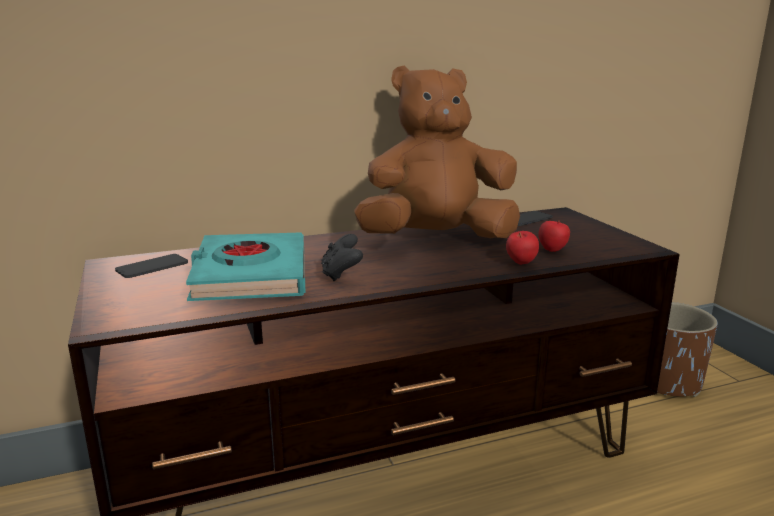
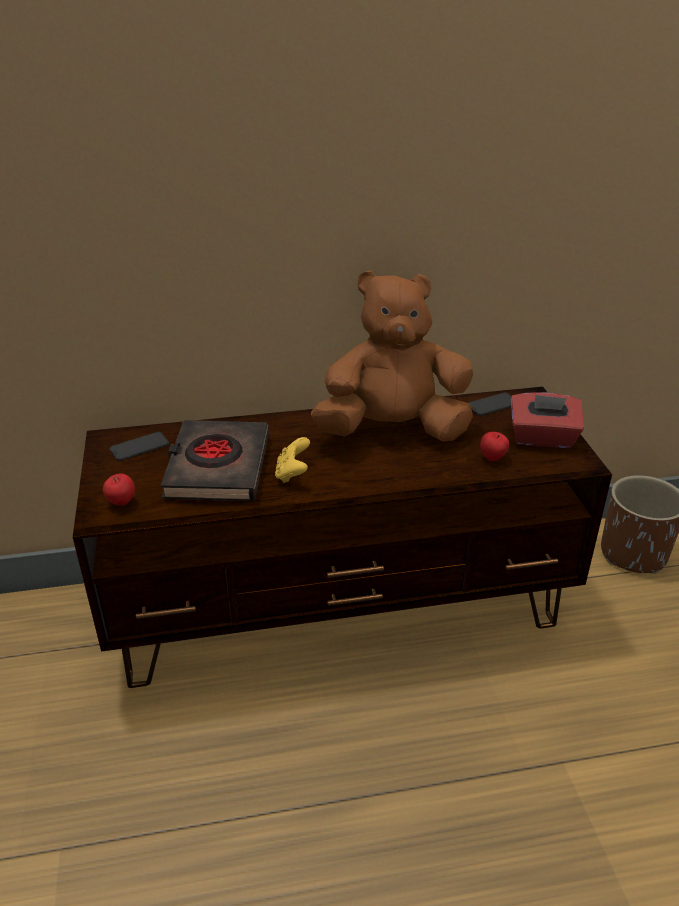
camera: 10 degrees right, 15 degrees up
turquoise book [186,232,306,301] -> black book [161,420,269,501]
black game controller [321,234,363,281] -> yellow game controller [275,437,310,483]
apple [506,231,539,265] -> apple moved to [103,474,135,505]
none -> red tissue box [511,392,584,448]

